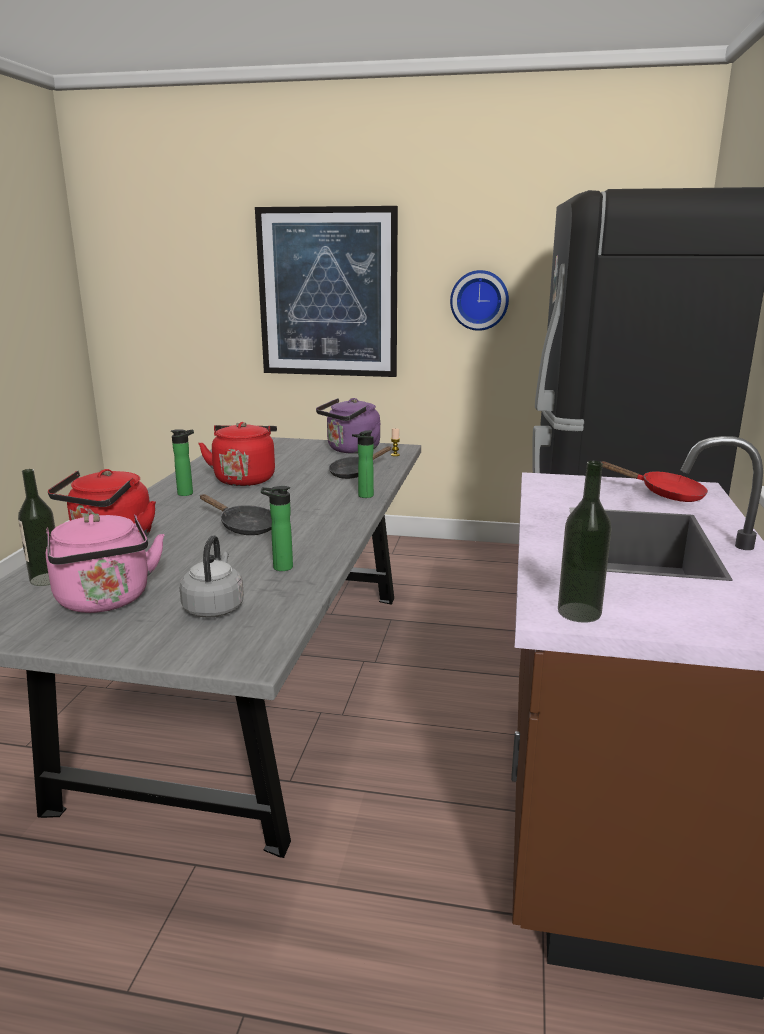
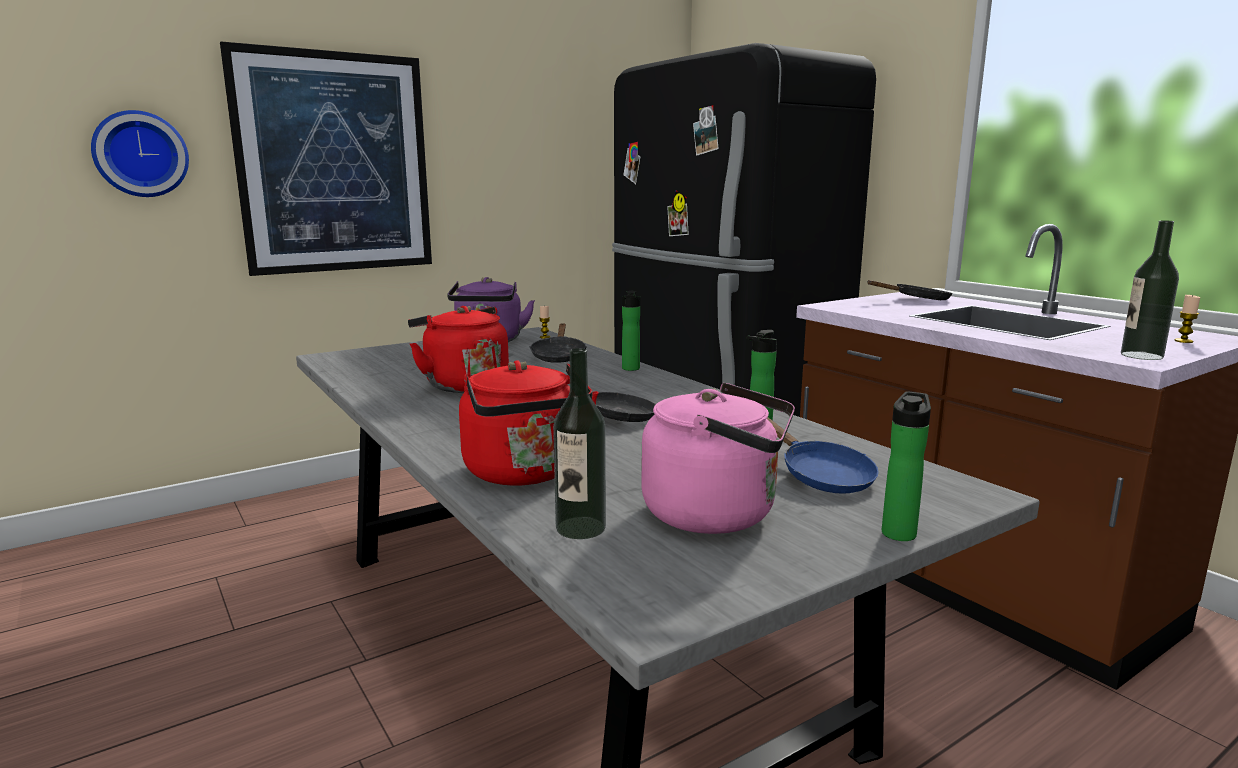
camera: 45 degrees left, 5 degrees down
bottle [171,429,194,496] -> bottle moved to [882,391,931,541]
grey kettle [179,535,244,618] -> blue frying pan [767,418,879,494]
wall clock [450,270,509,331] -> wall clock moved to [91,110,189,197]
red frying pan [601,461,708,502] -> black frying pan [867,280,953,300]
none -> candle [1174,295,1200,343]

